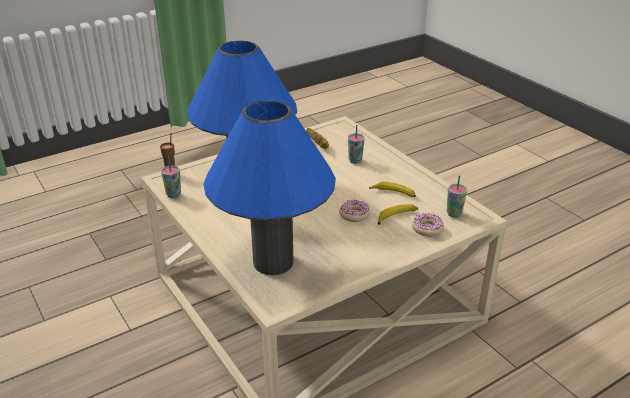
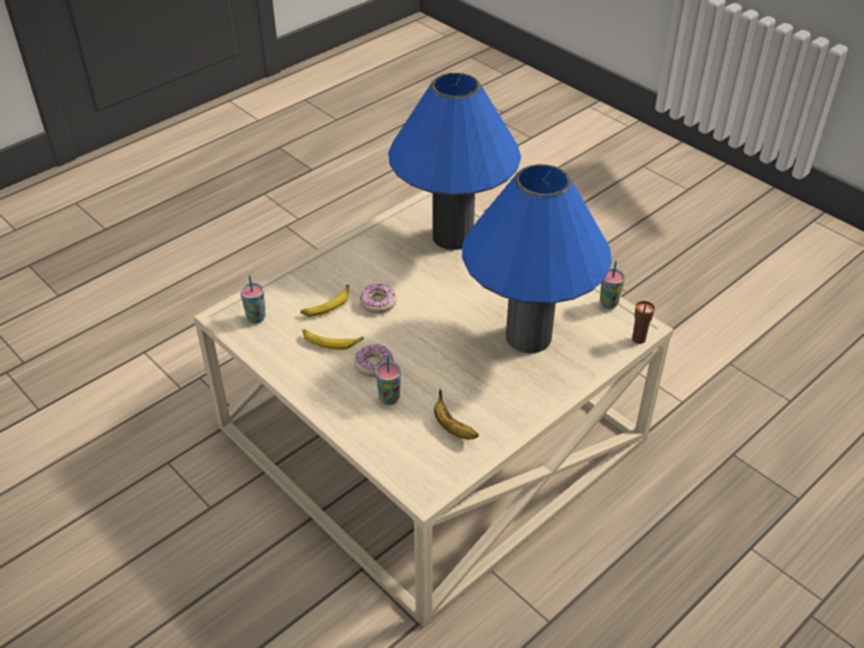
camera: 170 degrees right, 10 degrees up
donut [412,213,444,237] -> donut moved to [354,344,393,377]

